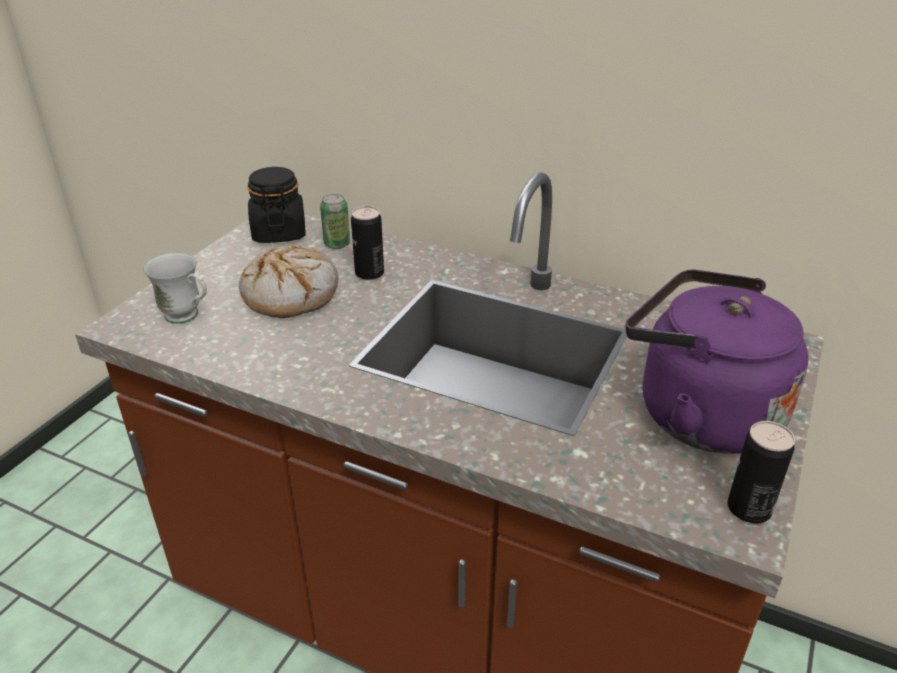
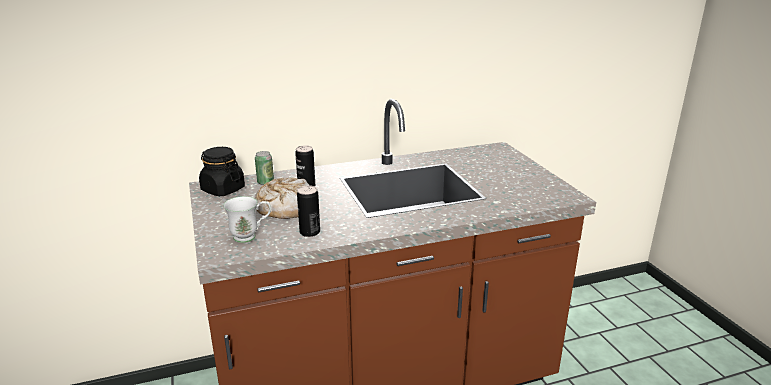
camera: 45 degrees left, 10 degrees down
purple kettle [625,269,808,454] -> none
can [727,421,795,523] -> can moved to [297,185,320,237]

